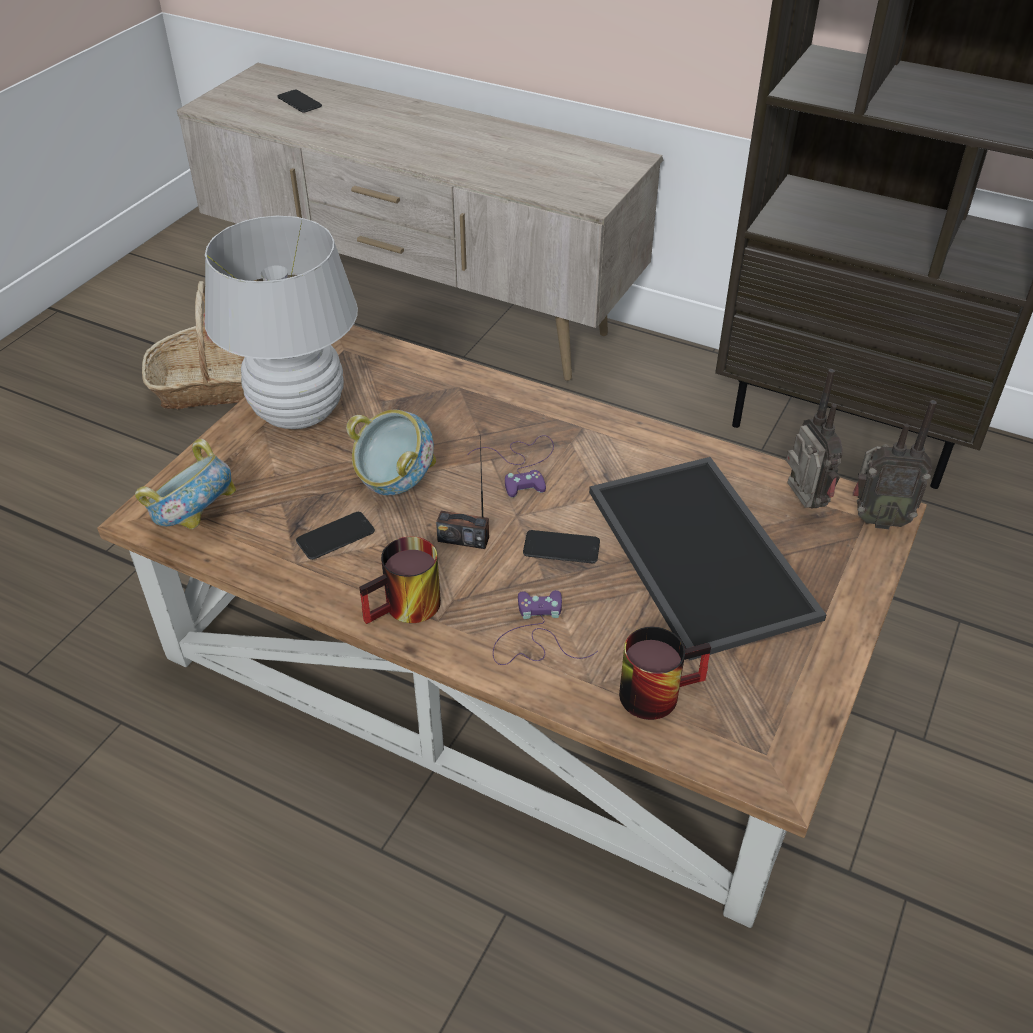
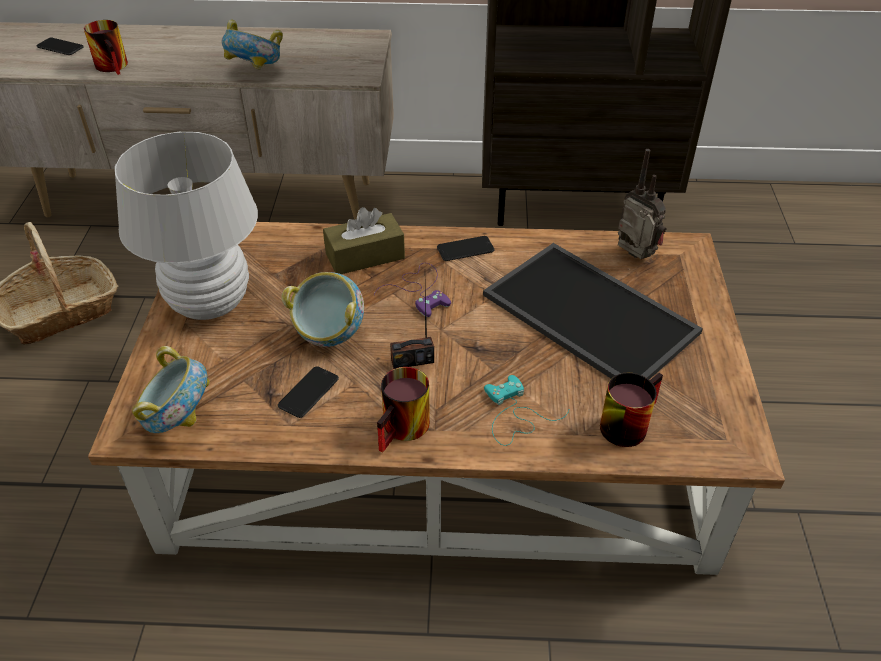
camera: 25 degrees left, 0 degrees up
purple game controller [493,590,598,665] -> turquoise game controller [484,375,569,446]
phone [523,530,600,563] -> phone moved to [437,236,494,261]
radio [853,400,937,529] -> none
none -> mug [84,20,128,75]
none -> bowl [221,20,283,70]
none -> brown tissue box [323,207,405,274]

